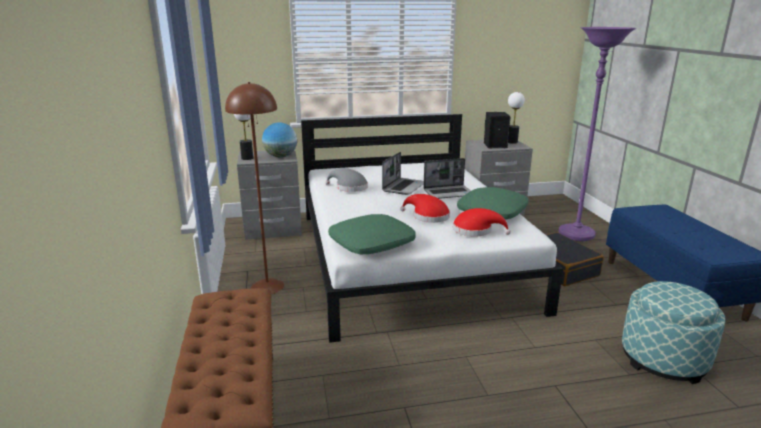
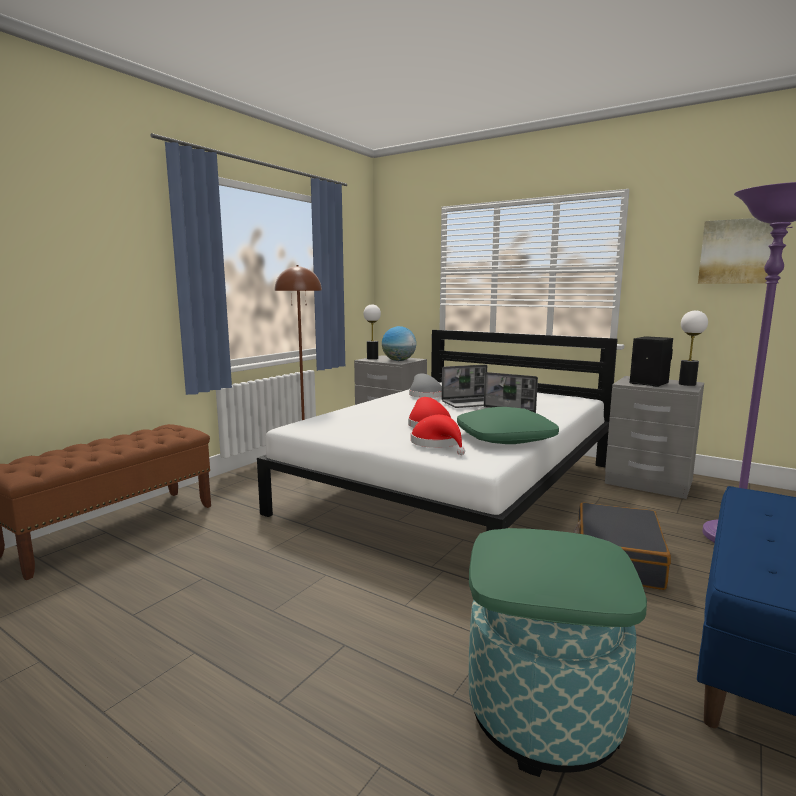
camera: 45 degrees right, 10 degrees down
green pillow [328,214,416,254] -> green pillow moved to [469,528,647,627]
none -> picture [698,218,774,284]

